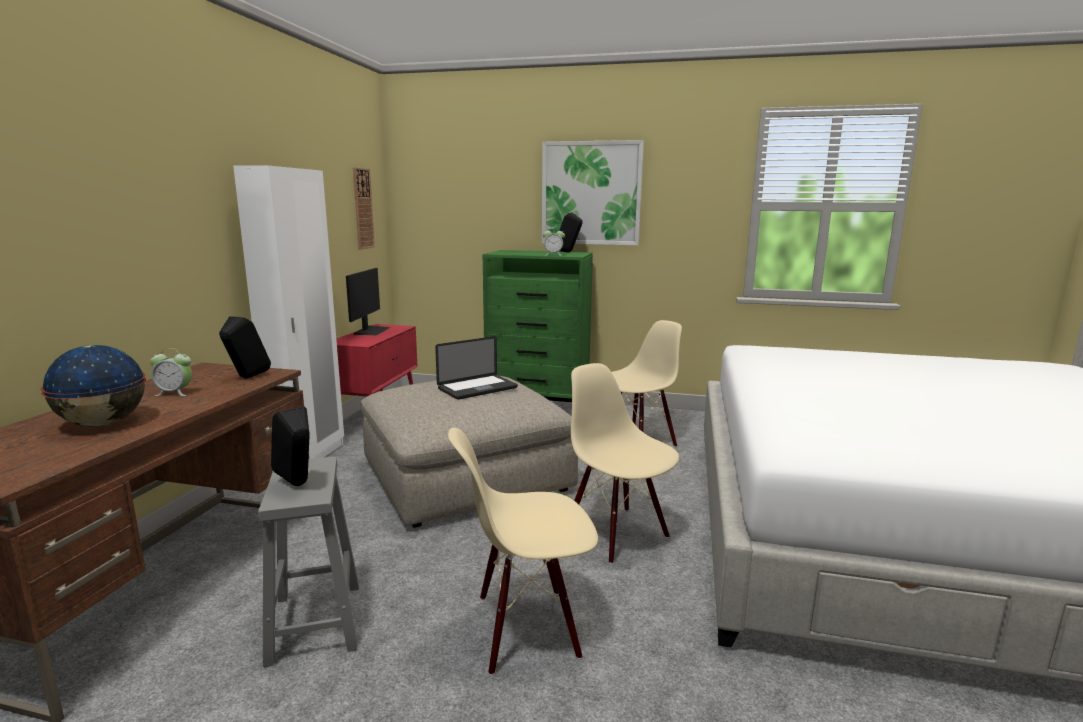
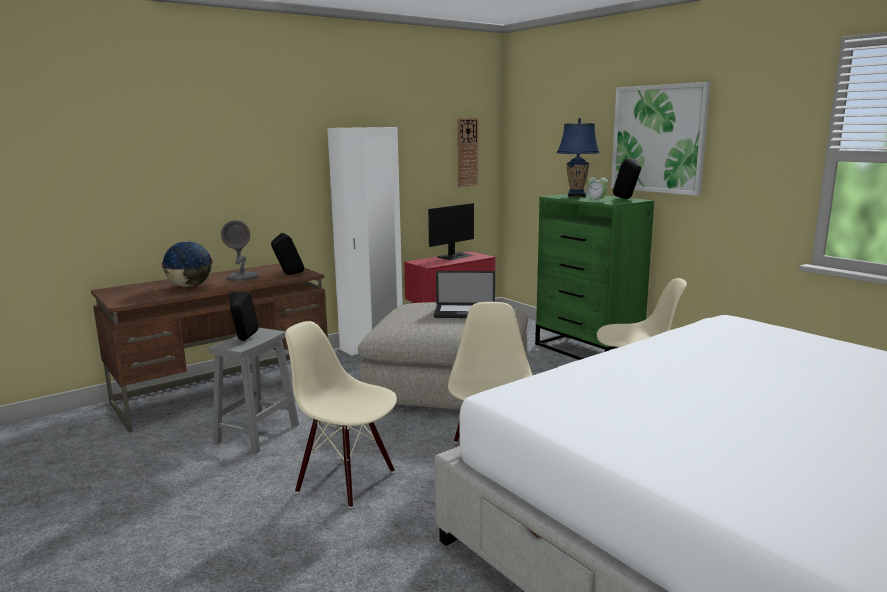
camera: 40 degrees right, 0 degrees up
alarm clock [150,348,192,396] -> grey table lamp [221,220,258,281]
none -> blue table lamp [557,118,600,197]

